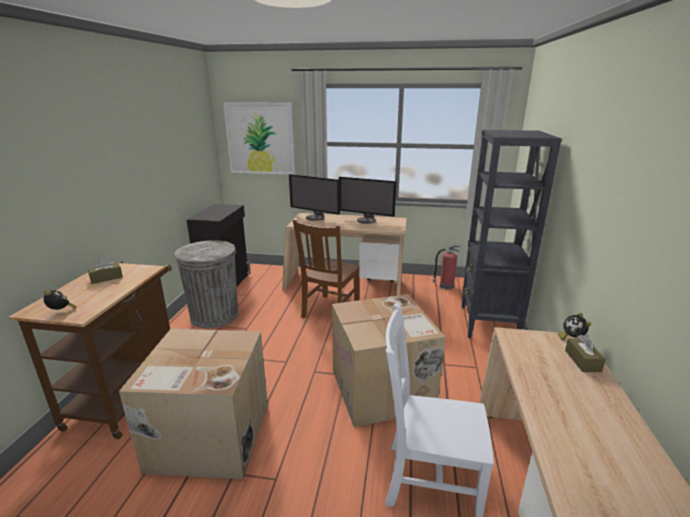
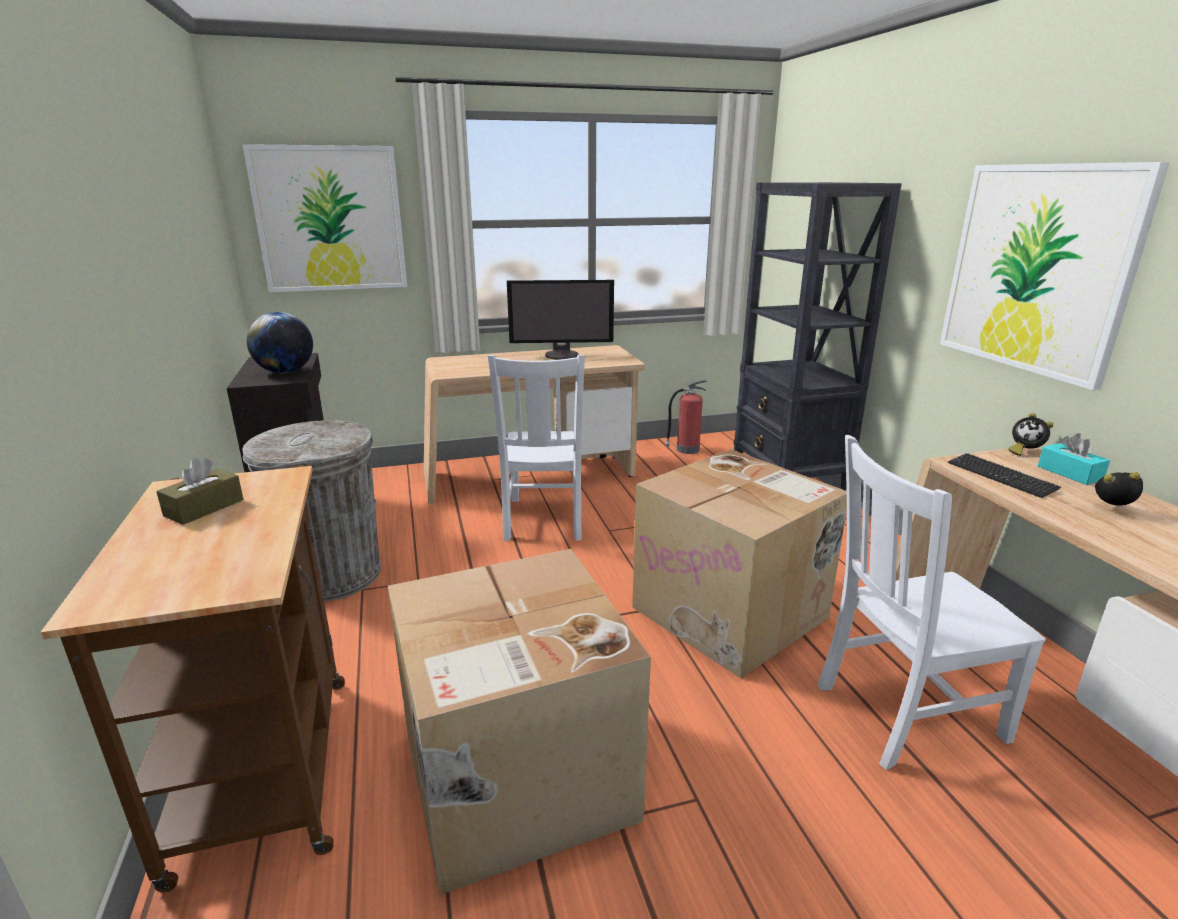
camera: 25 degrees left, 0 degrees up
alarm clock [44,290,77,310] -> alarm clock moved to [1095,472,1143,506]
monitor [289,174,340,221] -> none
brown chair [293,220,360,318] -> white chair [488,354,585,541]
brown tissue box [565,335,606,372] -> turquoise tissue box [1038,433,1110,485]
none -> globe [247,312,313,373]
none -> picture [940,162,1170,390]
none -> keyboard [948,453,1061,498]

